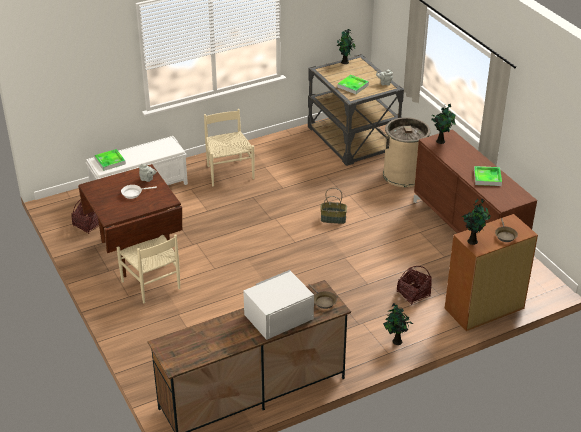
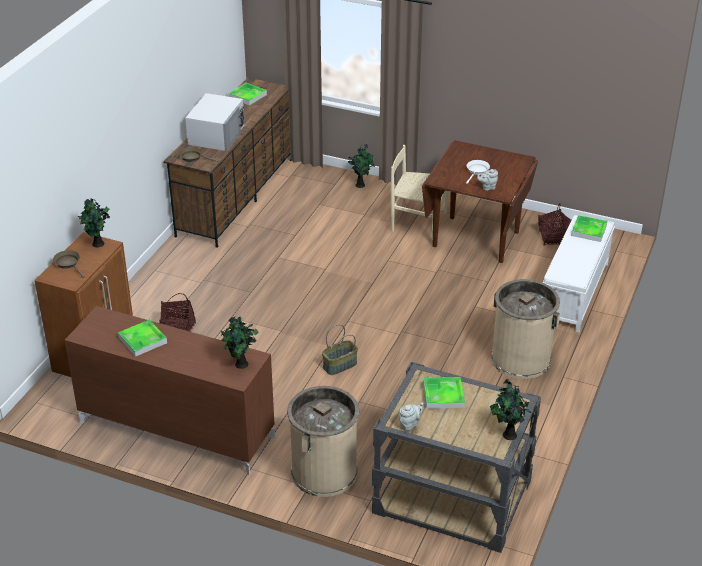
camera: 140 degrees right, 0 degrees up
beige chair [204,109,255,186] -> beige trash can [491,279,560,379]
potted plant [383,303,413,345] -> potted plant moved to [348,144,375,188]
none -> tray [229,83,267,106]

